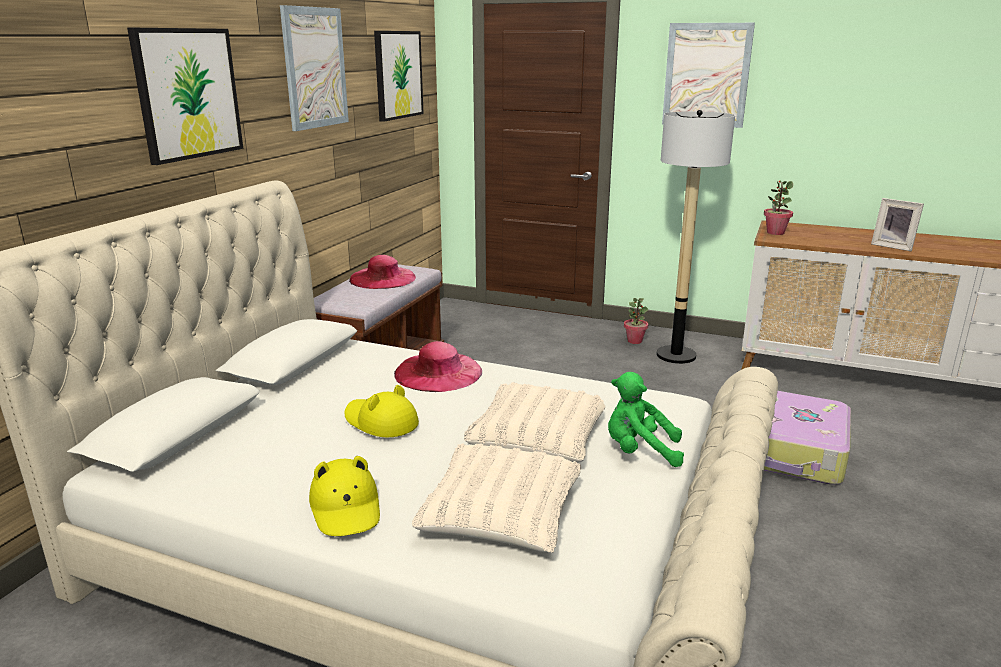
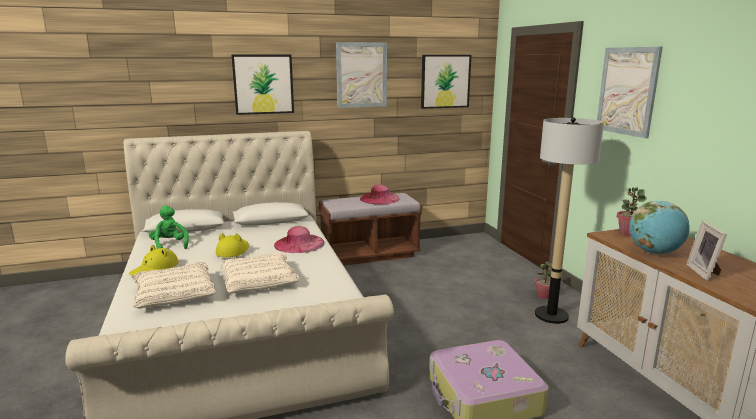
camera: 50 degrees right, 5 degrees down
green plush toy [608,372,684,467] -> green plush toy moved to [149,206,189,249]
none -> globe [629,201,690,254]

